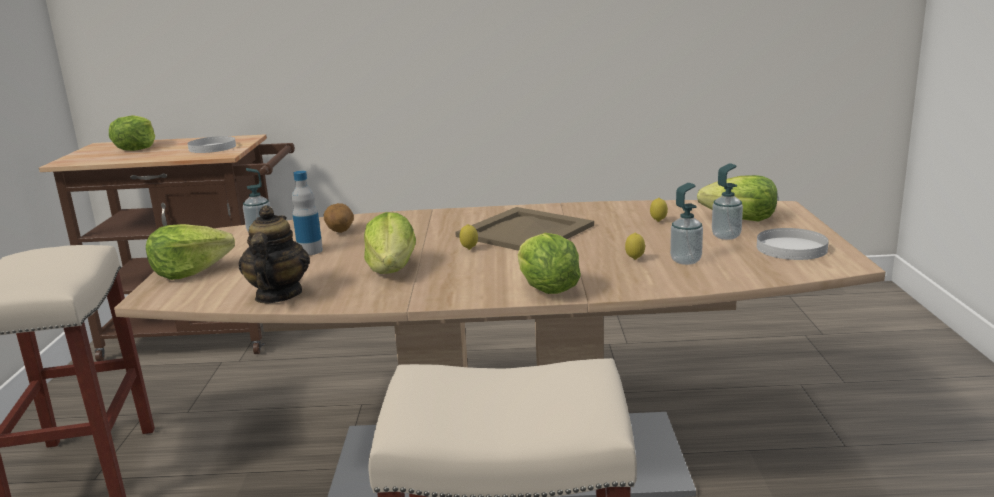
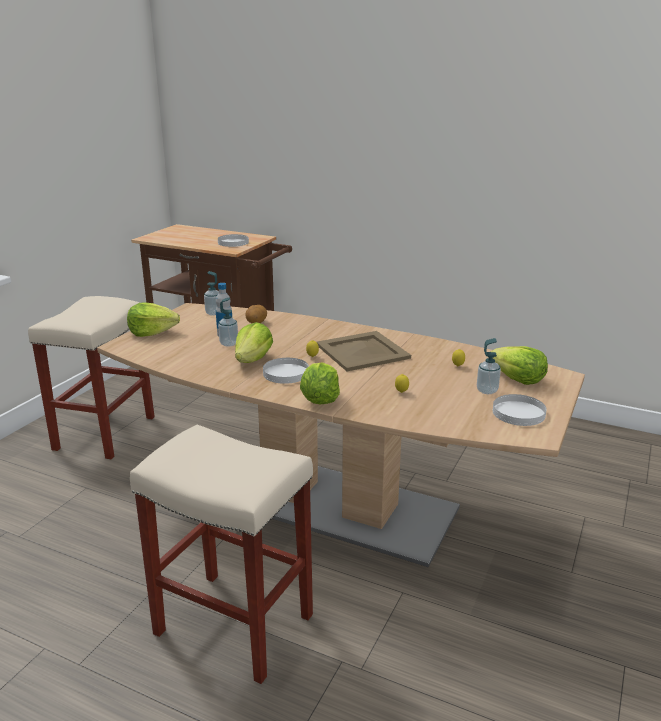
camera: 25 degrees right, 5 degrees up
lettuce [109,115,155,151] -> none
teapot [239,205,310,303] -> none
soap dispenser [670,183,703,265] -> soap dispenser moved to [218,297,238,347]
none -> white plate [263,358,309,384]

